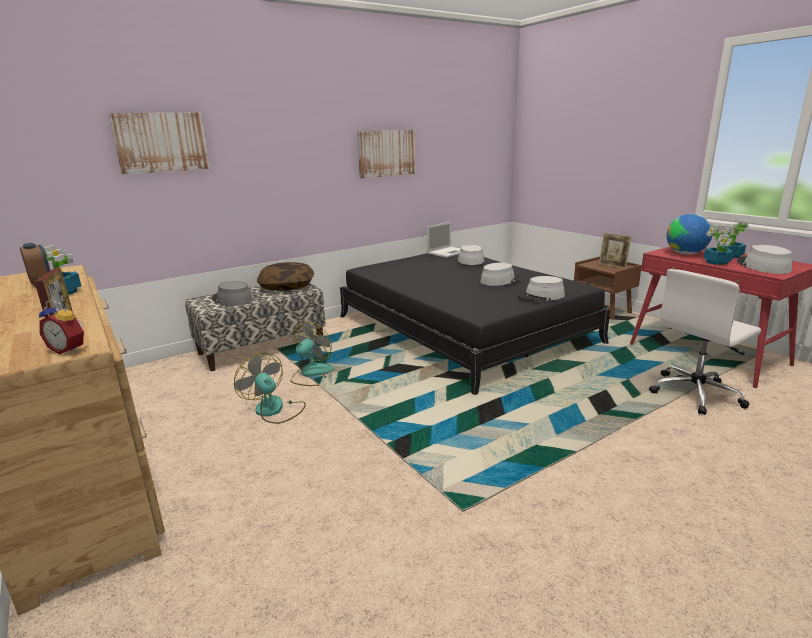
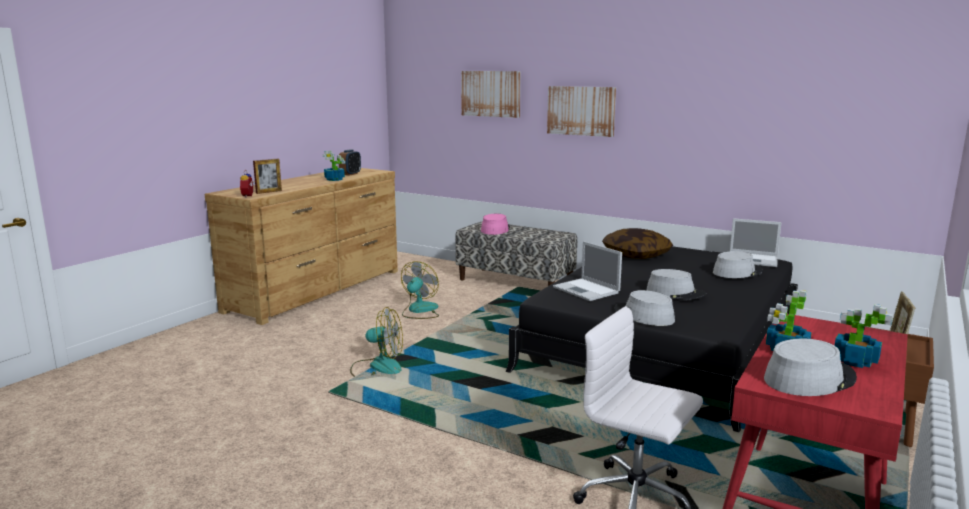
camera: 65 degrees right, 5 degrees down
grey hat [212,281,253,306] -> pink hat [481,214,510,235]
pillow [257,262,314,291] -> pillow moved to [602,228,673,259]
fan [290,321,334,386] -> fan moved to [350,307,403,377]
picture [357,130,416,178] -> picture moved to [547,86,616,137]
globe [666,214,712,255] -> none
none -> laptop [553,241,622,301]

